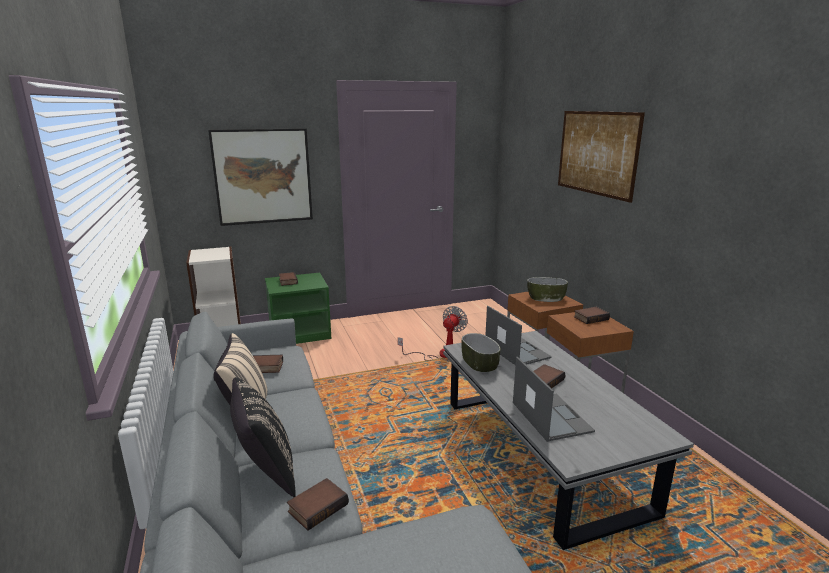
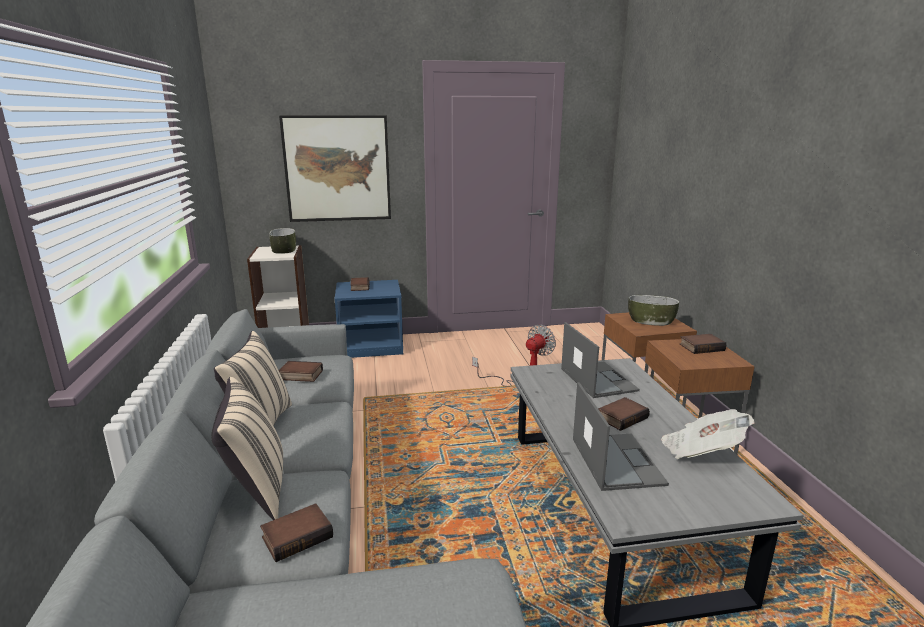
camera: 10 degrees right, 0 degrees up
black pillow [230,377,296,497] -> beige pillow [211,377,283,520]
green nightstand [265,272,331,344] -> blue nightstand [334,280,403,358]
bowl [461,333,501,372] -> bowl moved to [269,228,296,254]
picture [558,111,645,203] -> none
none -> newspaper [661,409,754,459]

